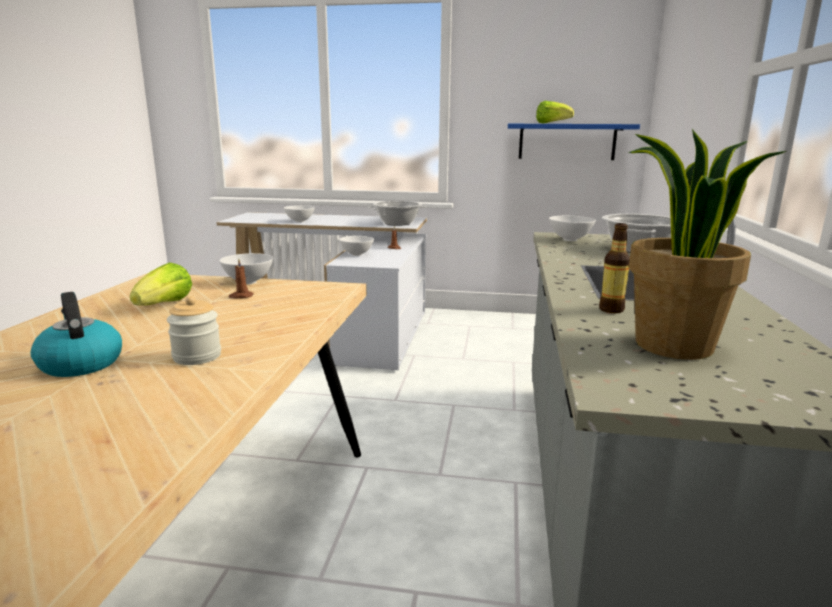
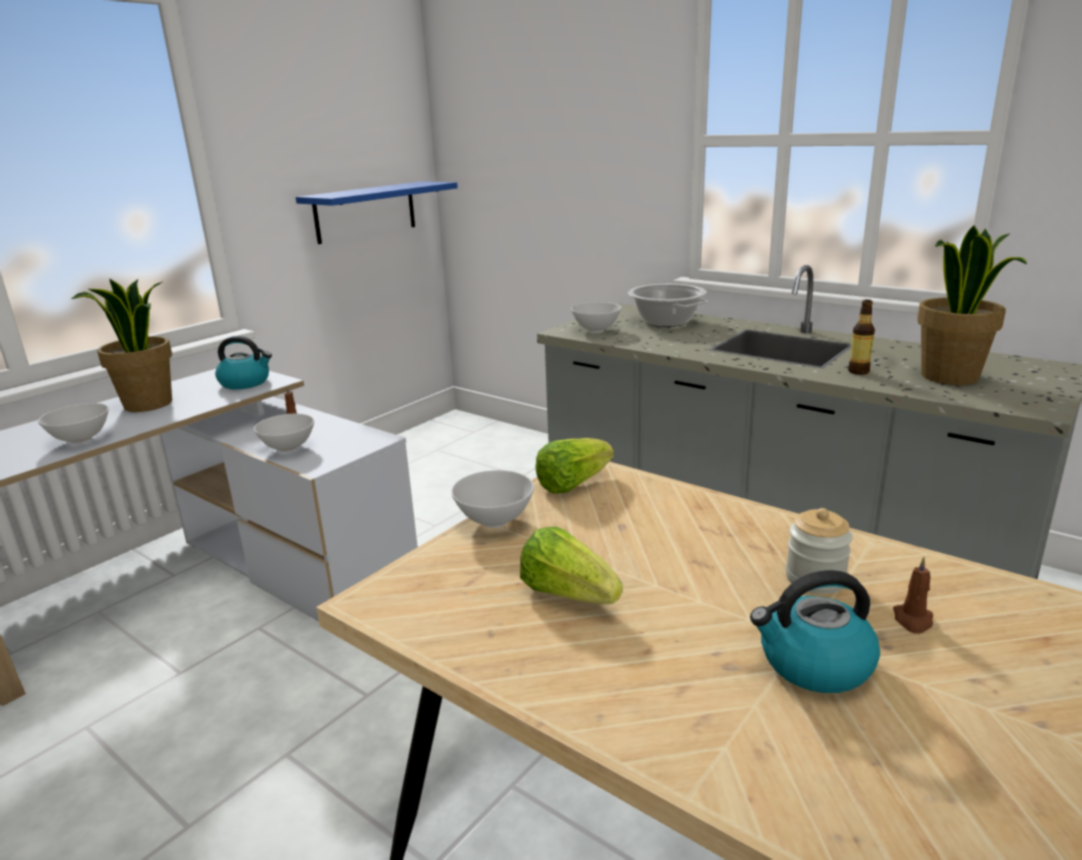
camera: 60 degrees left, 5 degrees up
brown candle [229,258,254,298] -> brown candle moved to [893,557,933,634]
cooking pot [368,201,427,226] -> kettle [215,336,272,389]
lettuce [536,101,574,124] -> lettuce moved to [535,438,614,494]
none -> potted plant [71,278,172,412]

